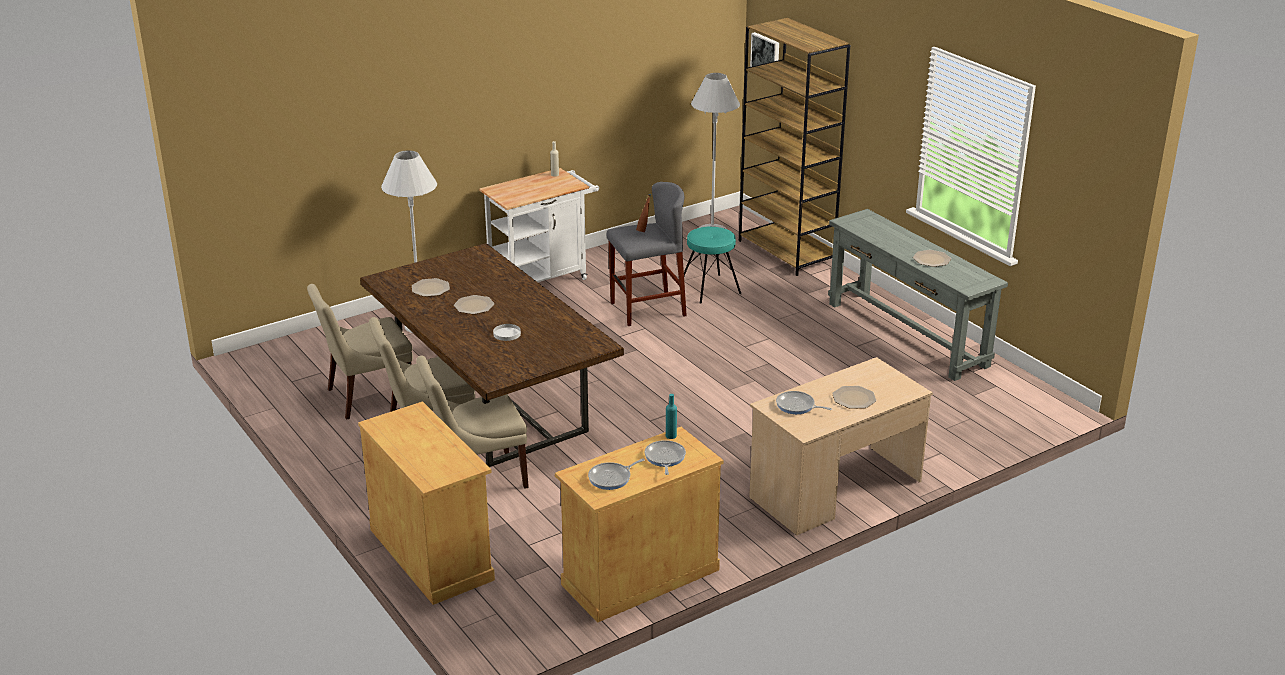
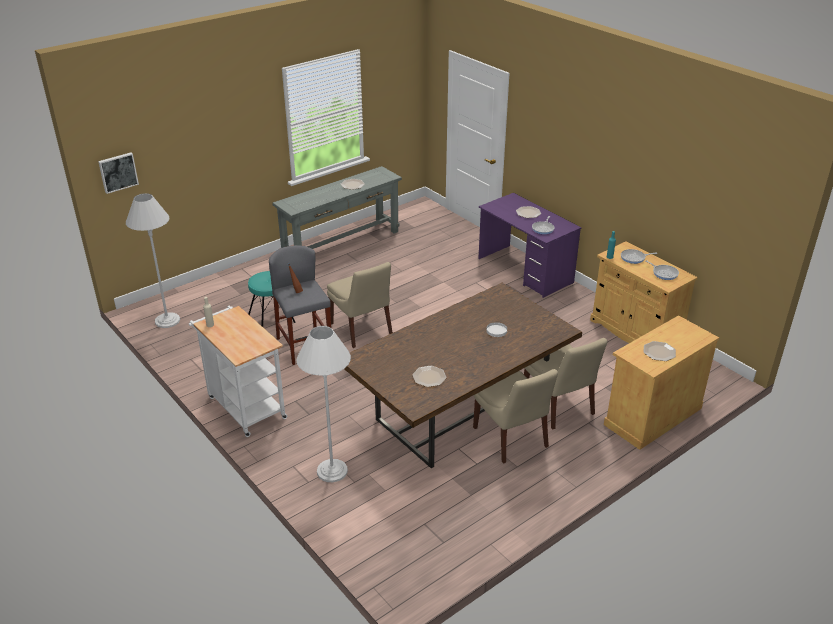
camera: 95 degrees left, 5 degrees up
beige chair [307,284,413,420] -> beige chair moved to [327,262,393,348]
plate [454,295,494,314] -> plate moved to [644,341,676,361]
brown bookcase [739,18,850,276] -> none
beige desk [749,357,933,535] -> purple desk [478,193,582,298]

